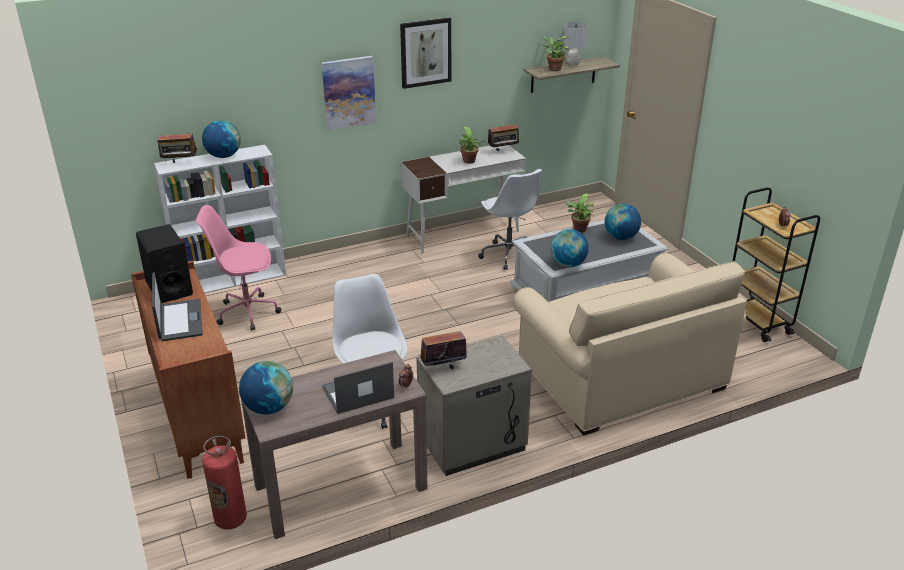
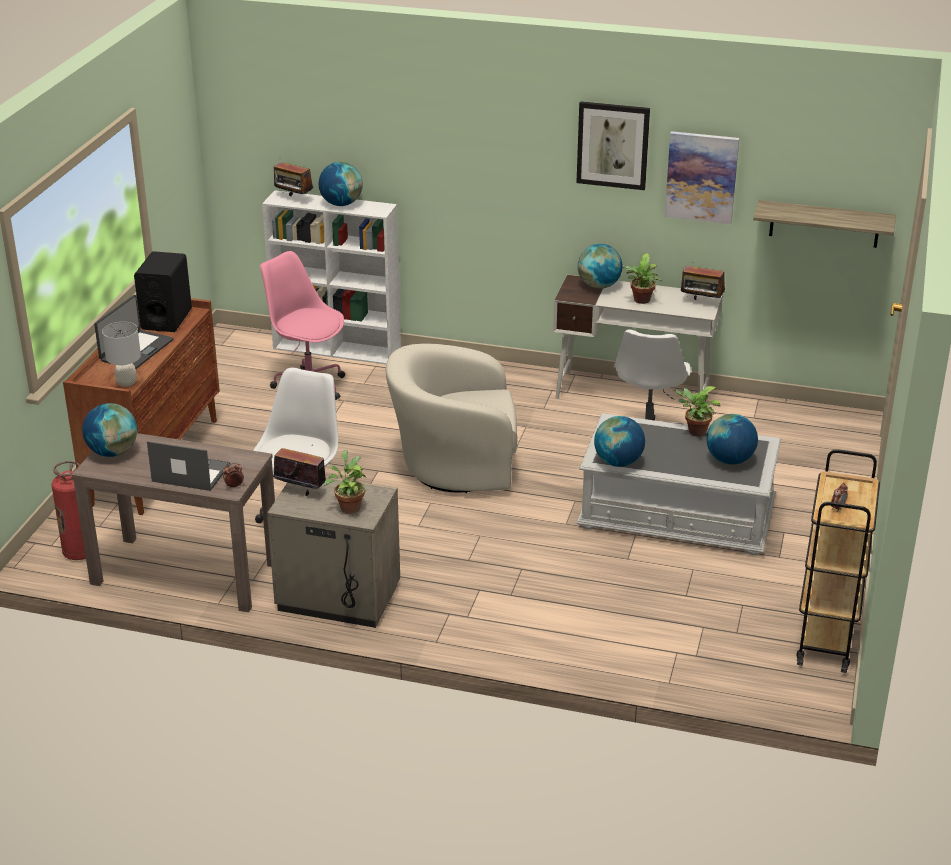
camera: 40 degrees right, 0 degrees up
picture [322,56,376,130] -> picture moved to [665,131,739,224]
beige sofa [513,252,747,436] -> none
potted plant [542,36,569,71] -> potted plant moved to [324,450,366,514]
grey table lamp [564,22,587,66] -> grey table lamp moved to [102,322,141,387]
none -> beige armchair [386,344,517,493]
none -> globe [578,244,623,289]

